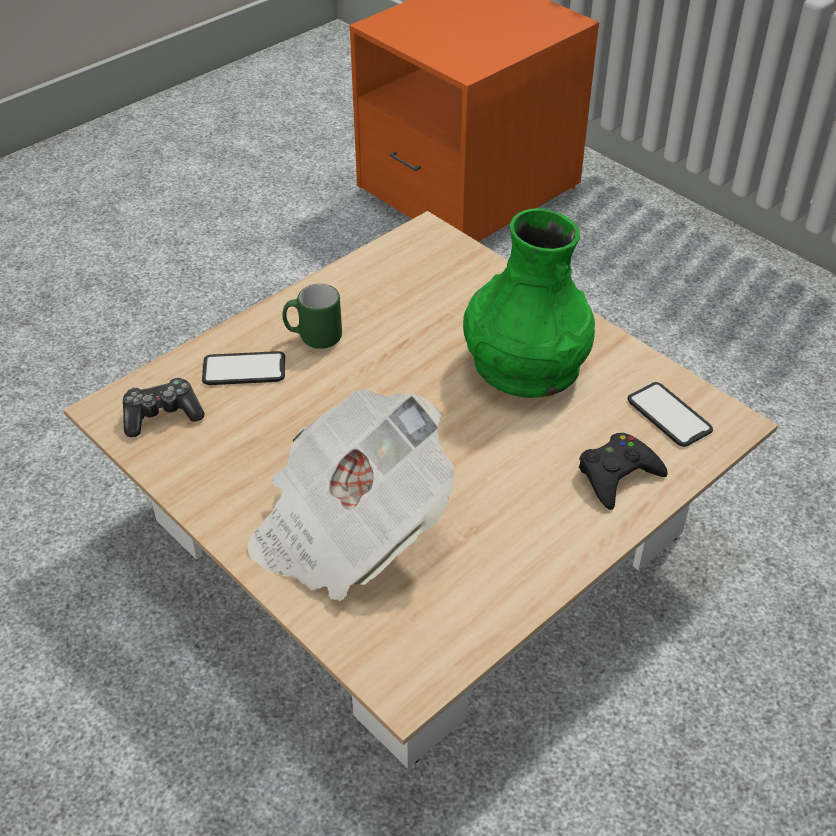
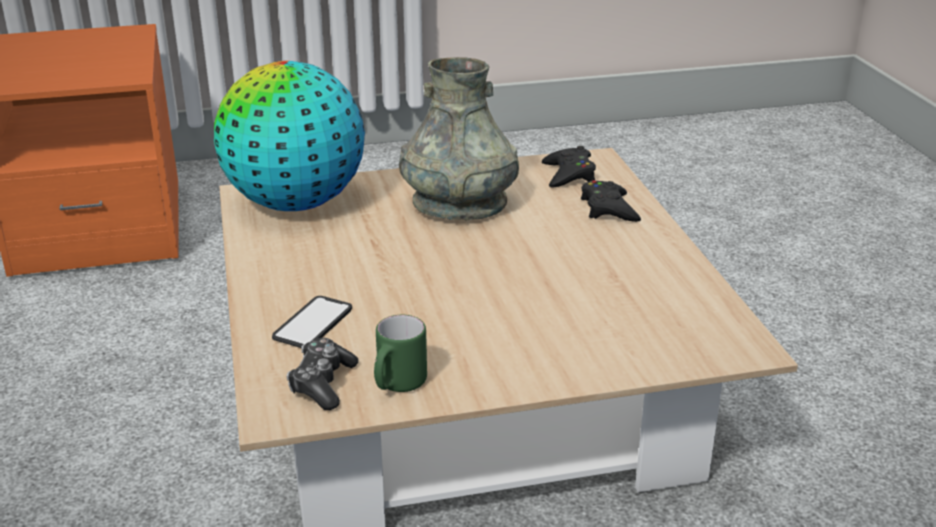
camera: 60 degrees left, 15 degrees down
newspaper [247,389,454,601] -> none
green mug [282,284,342,349] -> green mug moved to [374,315,427,392]
green vase [463,208,595,398] -> grey vase [399,57,519,220]
phone [628,382,713,447] -> black game controller [542,146,596,188]
none -> globe [214,61,365,211]

